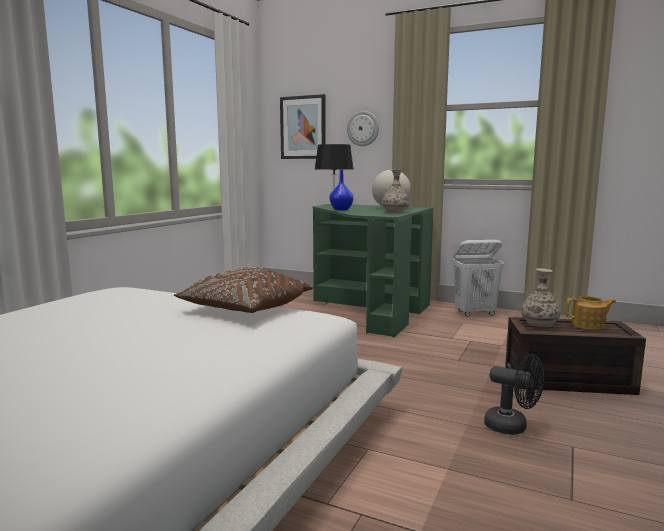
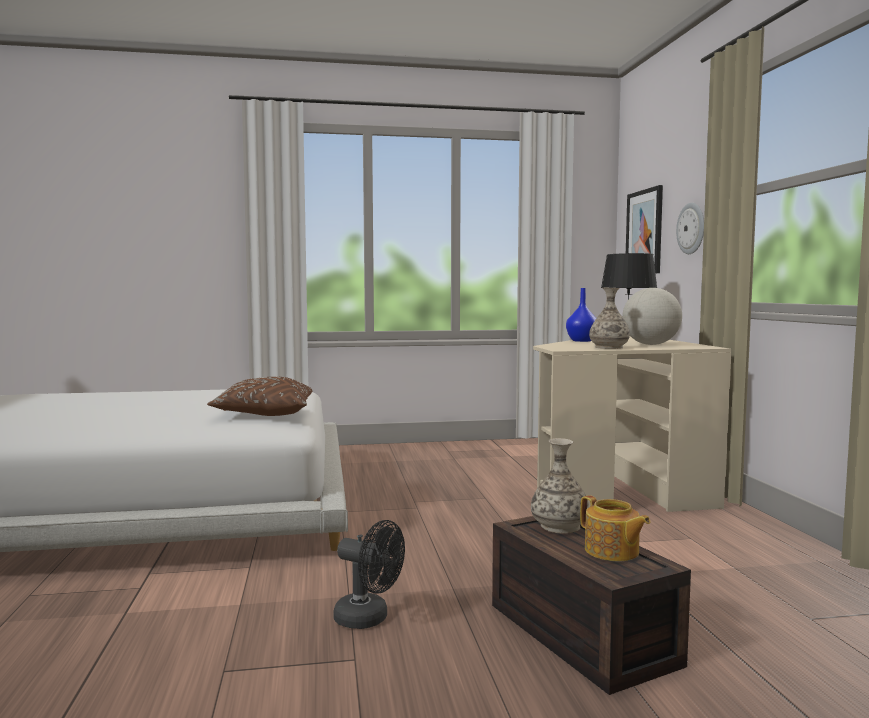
camera: 55 degrees right, 5 degrees down
green desk [313,204,434,337] -> beige desk [533,336,732,512]
white laundry basket [452,240,504,317] -> none
black fan [484,354,544,435] -> black fan turned 60 degrees counterclockwise [333,520,405,629]

